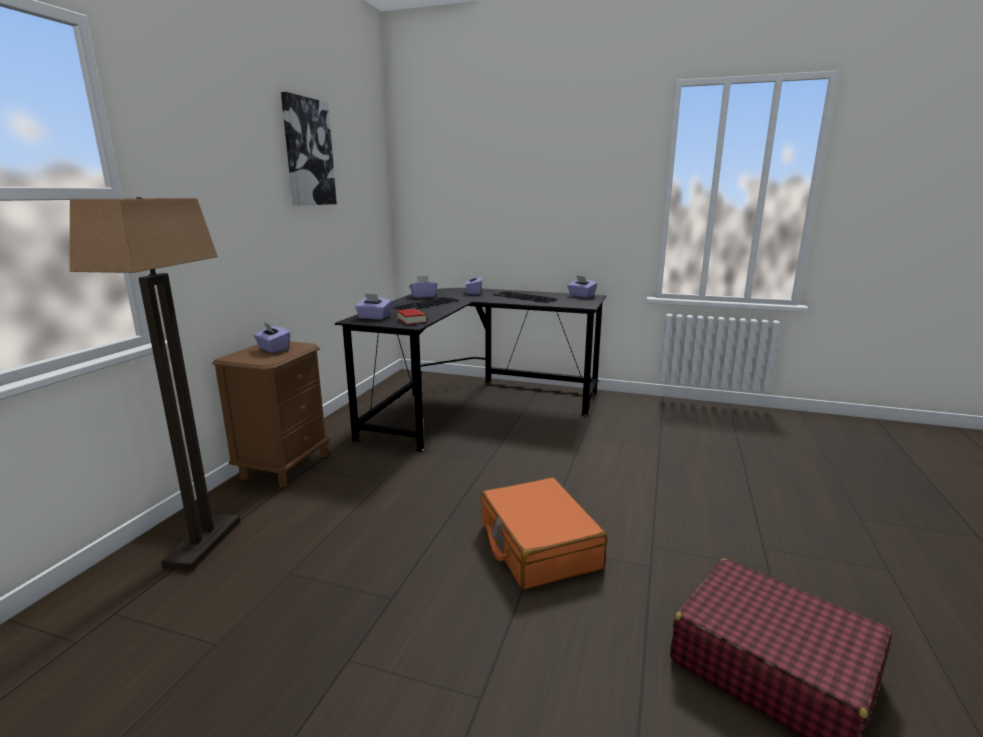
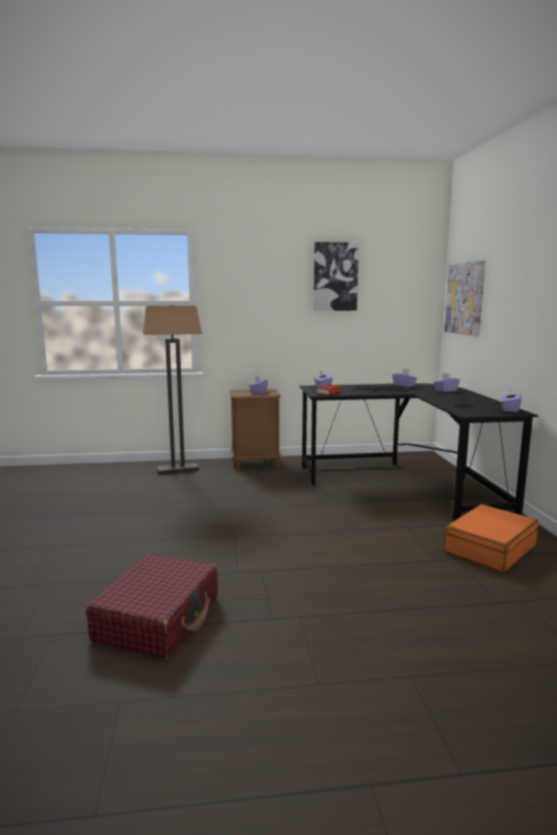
camera: 65 degrees right, 5 degrees down
orange suitcase [481,477,607,590] -> orange suitcase moved to [444,504,538,572]
none -> picture [444,261,485,336]

